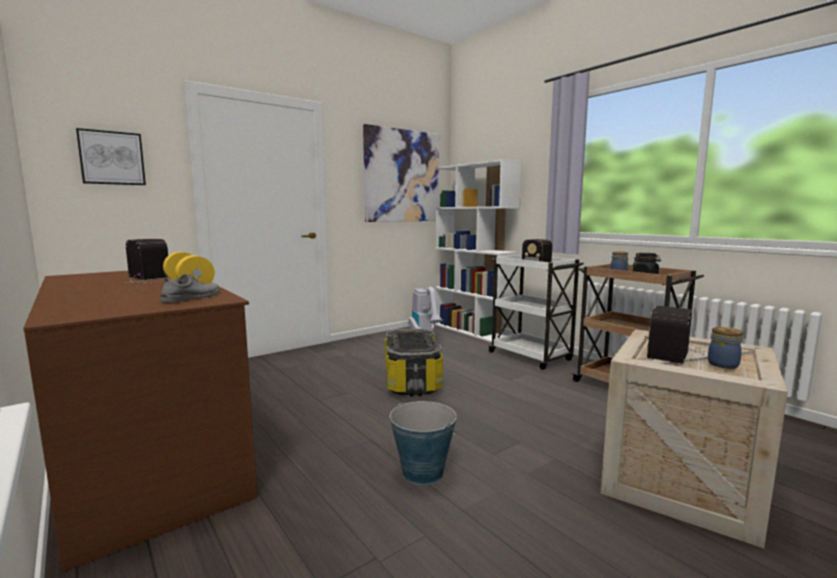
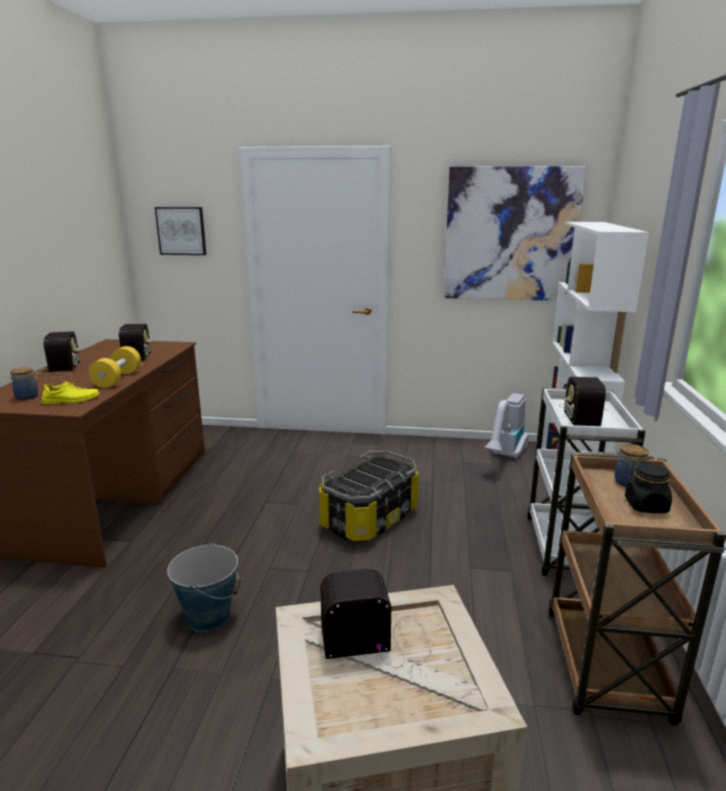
camera: 45 degrees right, 10 degrees up
grey shoe [161,274,220,302] -> yellow shoe [41,381,100,404]
jar [708,327,743,369] -> jar moved to [10,367,38,400]
none -> radio [34,331,81,379]

